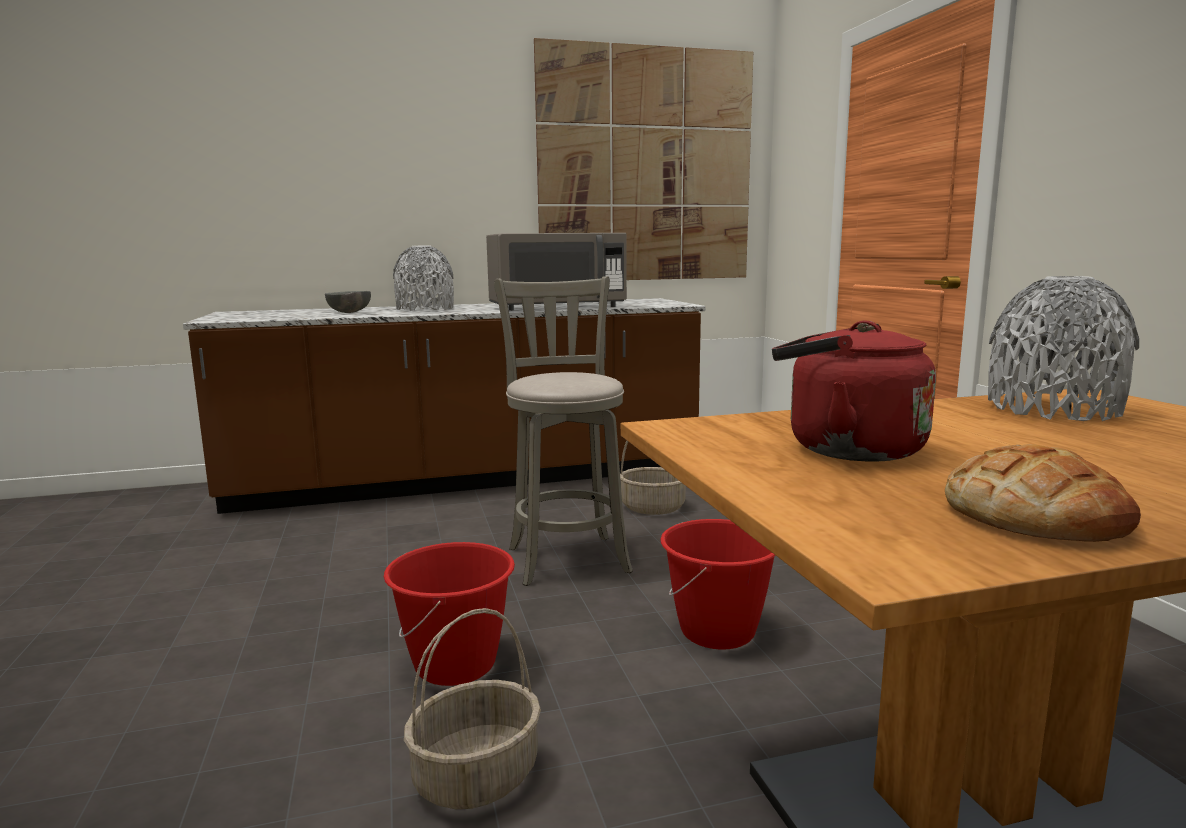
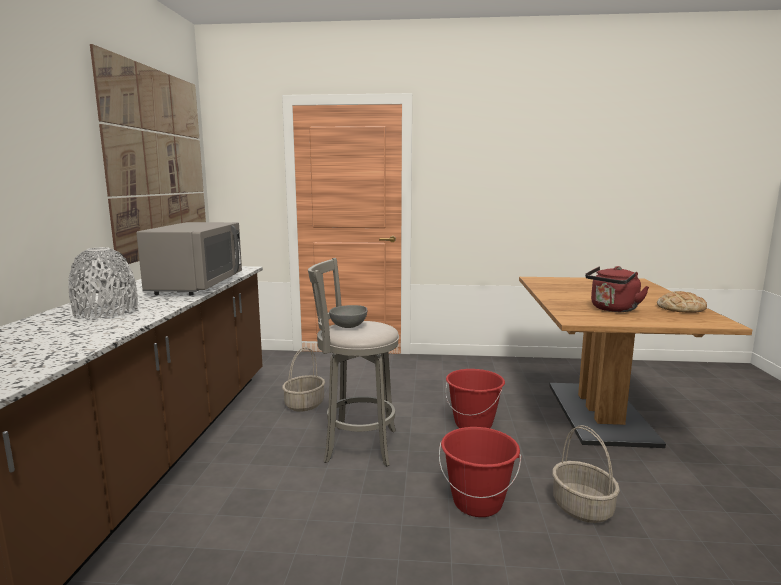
camera: 70 degrees left, 0 degrees up
grey bowl [325,291,371,313] -> grey bowl moved to [329,305,367,328]
grey vase [988,276,1139,421] -> none

